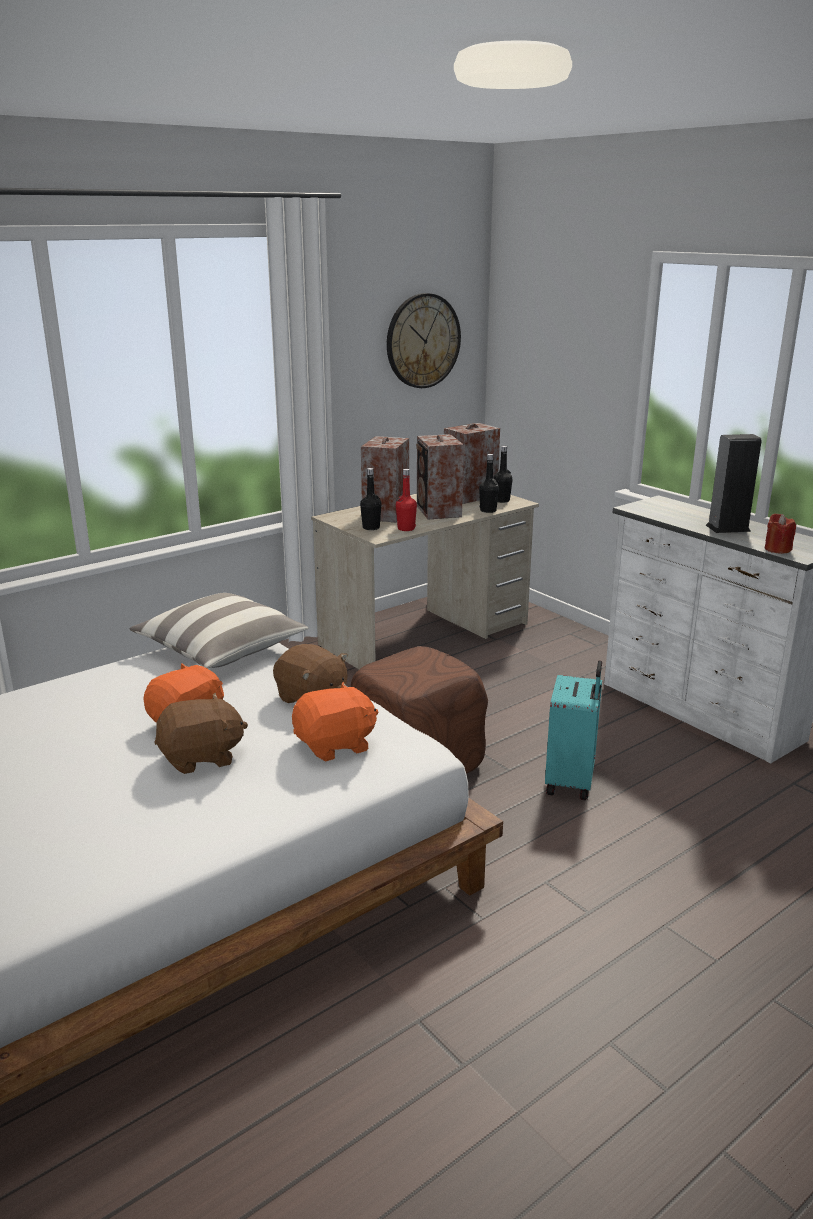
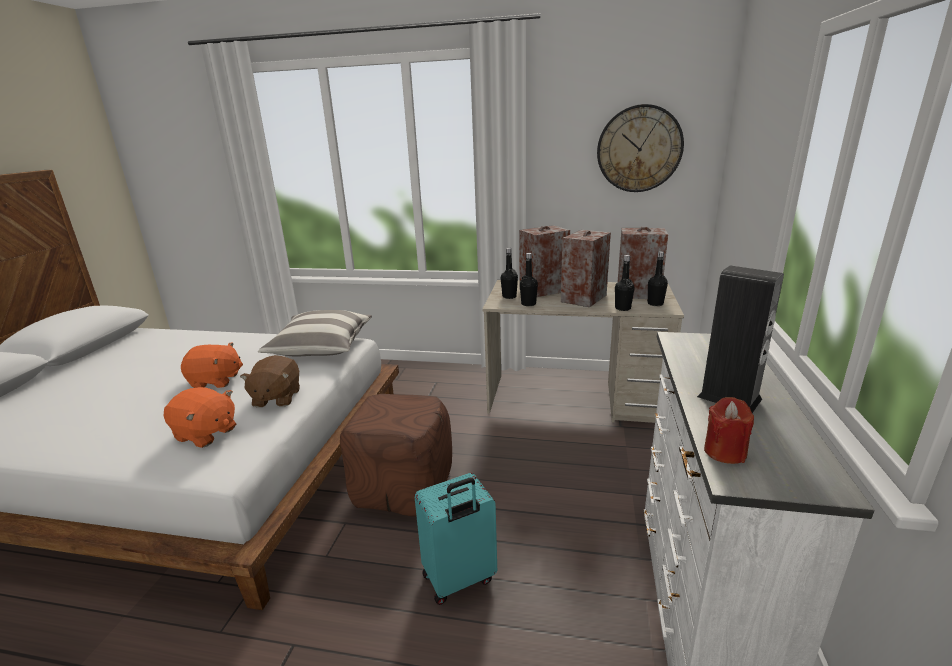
camera: 50 degrees right, 0 degrees up
brown plush toy [154,693,248,774] -> none
red bottle [396,469,417,531] -> black bottle [520,253,538,306]

